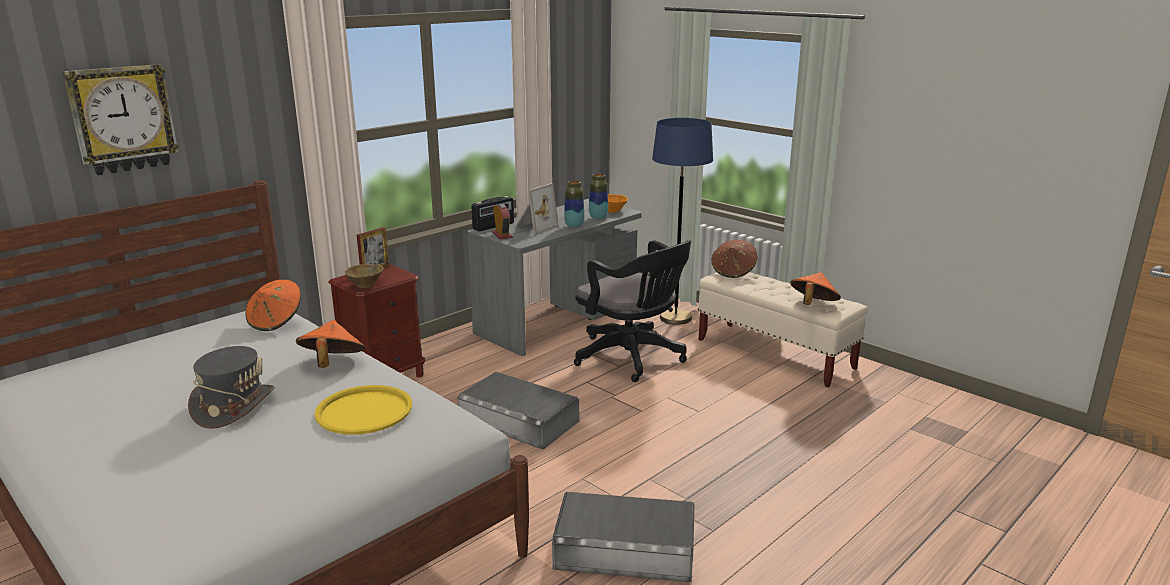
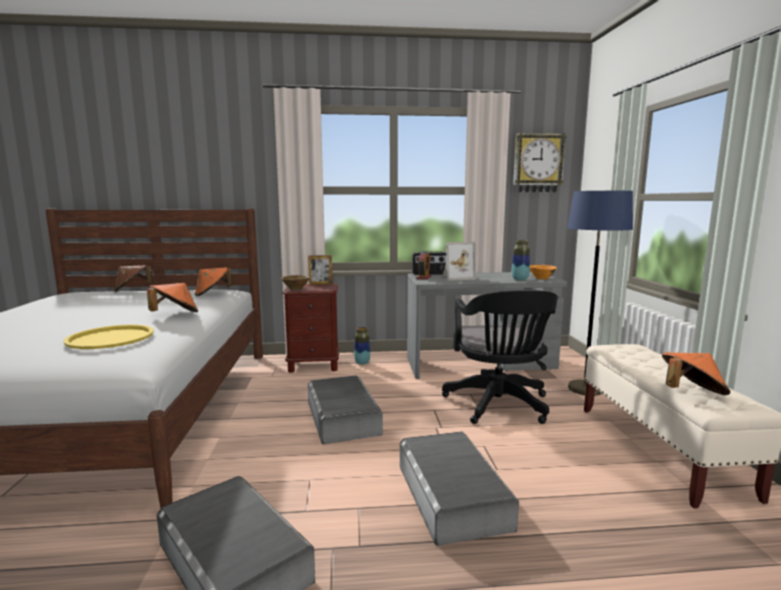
camera: 40 degrees right, 10 degrees down
wall clock [63,64,179,176] -> wall clock moved to [513,133,567,192]
grey hat [188,346,275,429] -> none
vase [564,180,584,228] -> vase moved to [354,327,370,365]
brown hat [712,240,757,278] -> brown hat moved to [114,265,153,292]
none -> grey storage box [399,431,519,546]

